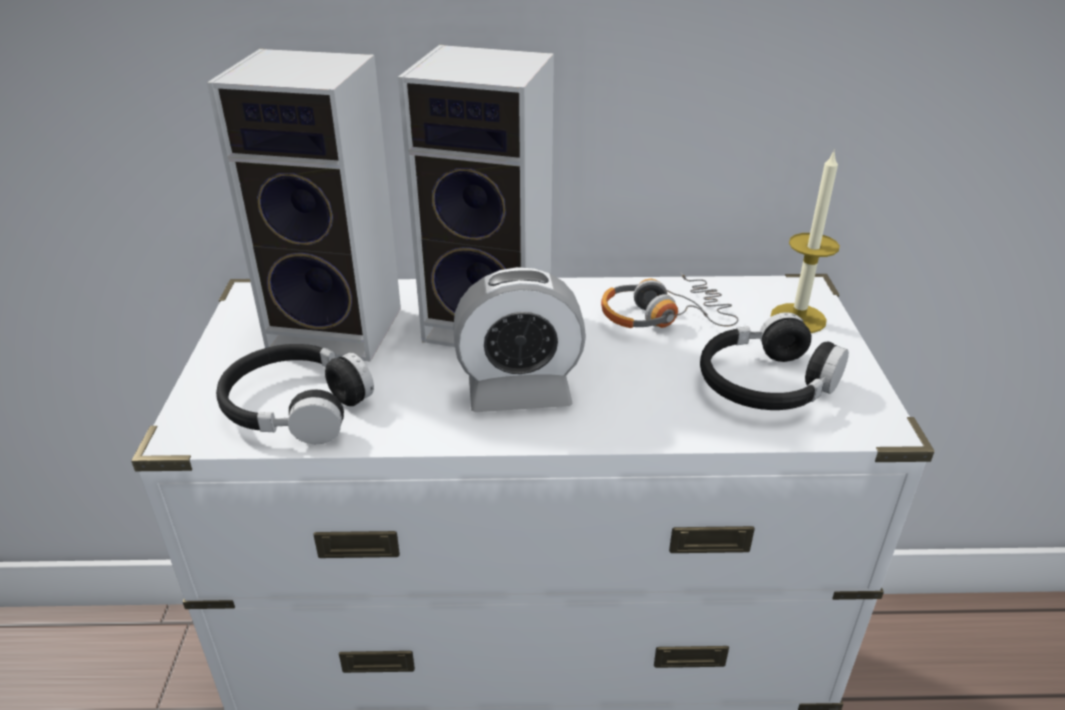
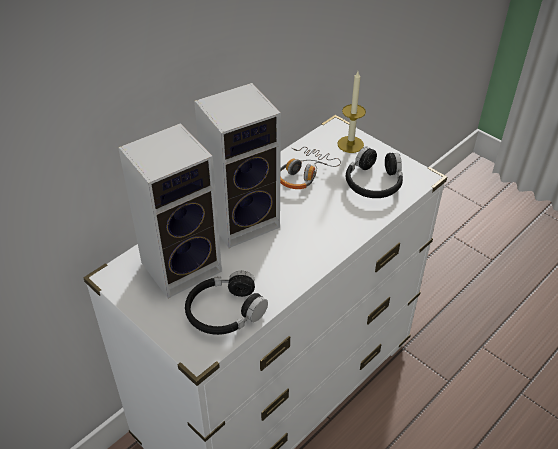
camera: 45 degrees left, 10 degrees up
alarm clock [453,267,586,412] -> none

